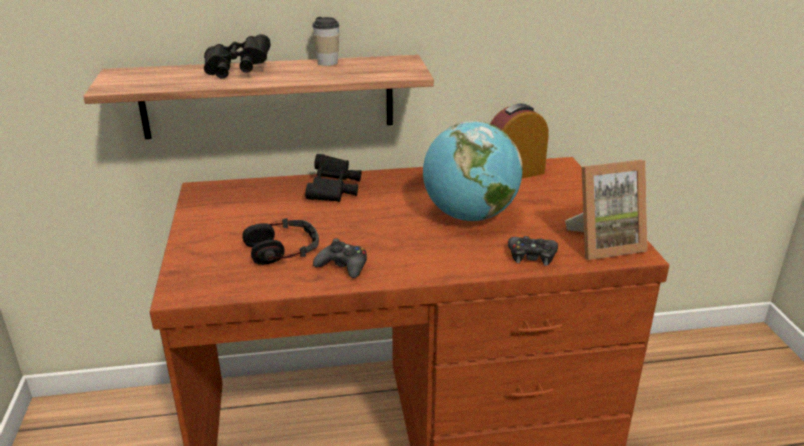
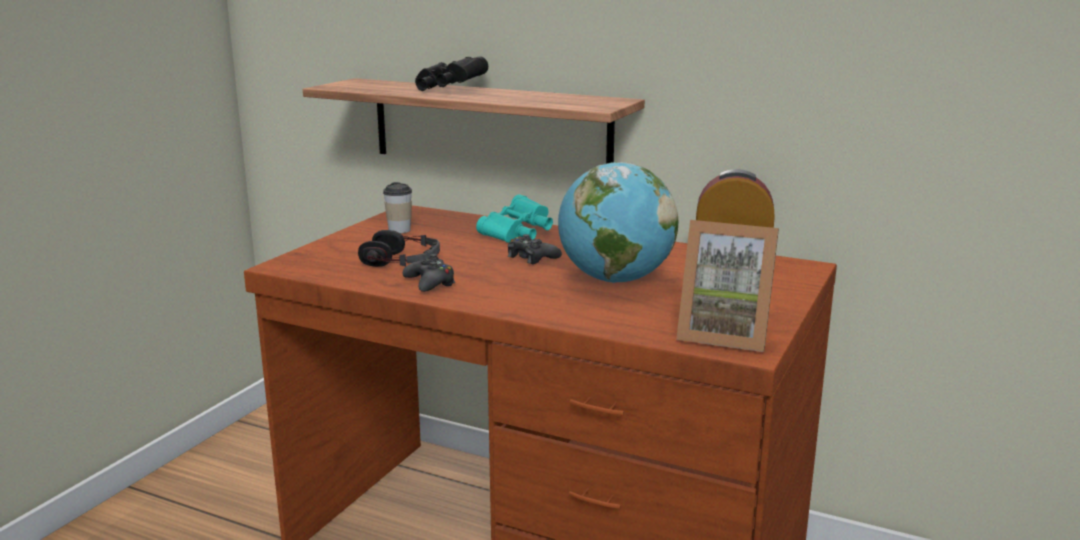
camera: 35 degrees right, 10 degrees down
black binoculars [305,154,361,202] -> turquoise binoculars [476,194,553,243]
cup [312,17,340,66] -> cup moved to [383,182,412,234]
black game controller [508,236,558,266] -> black game controller moved to [508,234,562,264]

